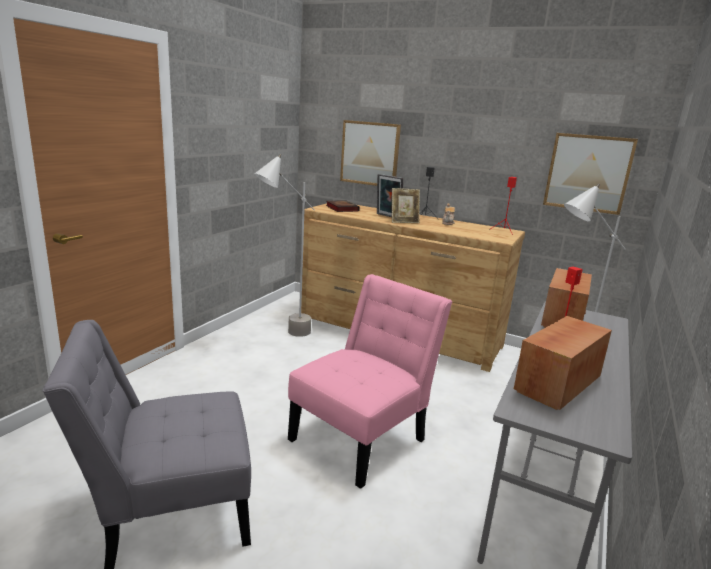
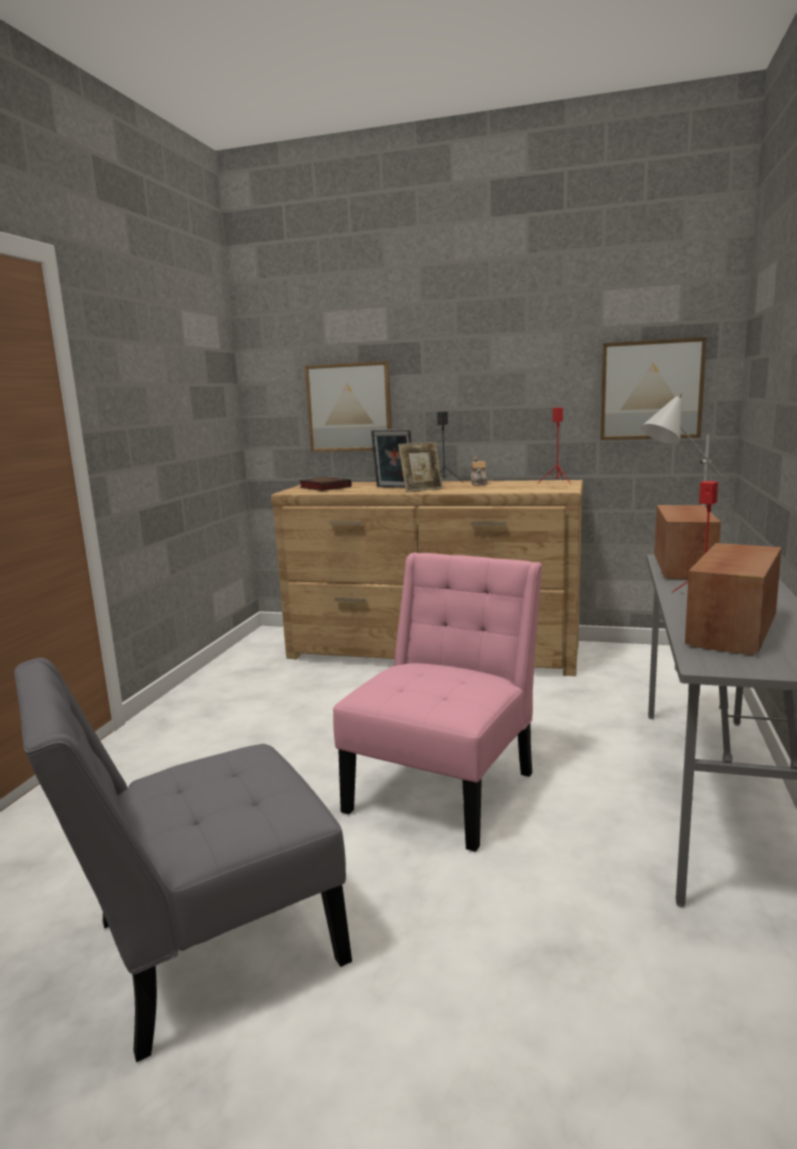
camera: 10 degrees left, 5 degrees down
grey floor lamp [254,154,315,337] -> none

